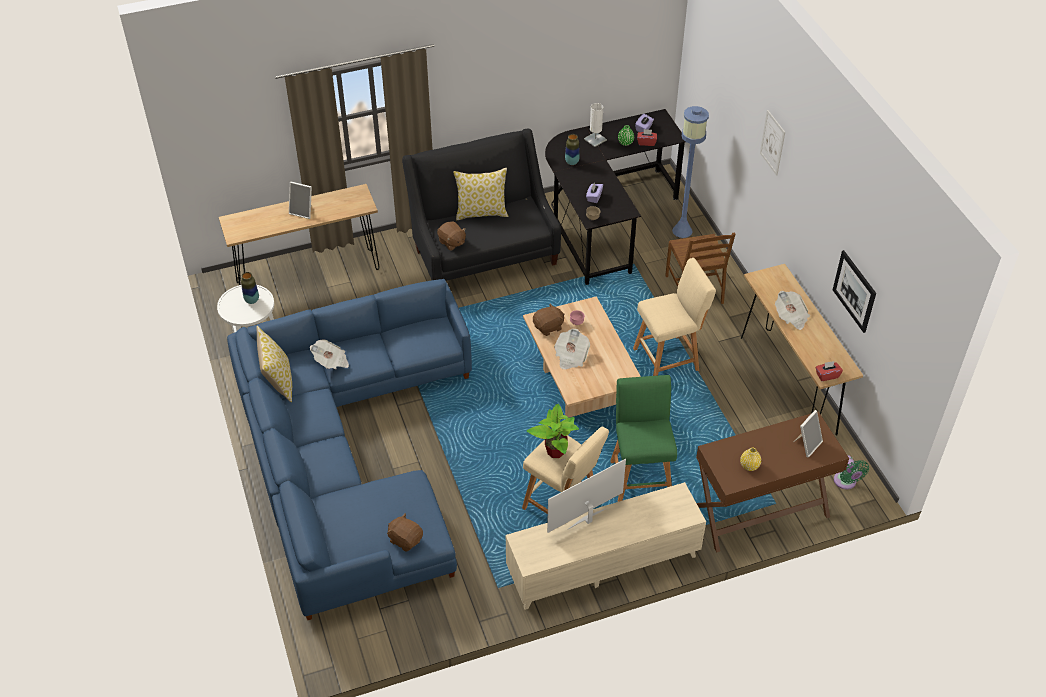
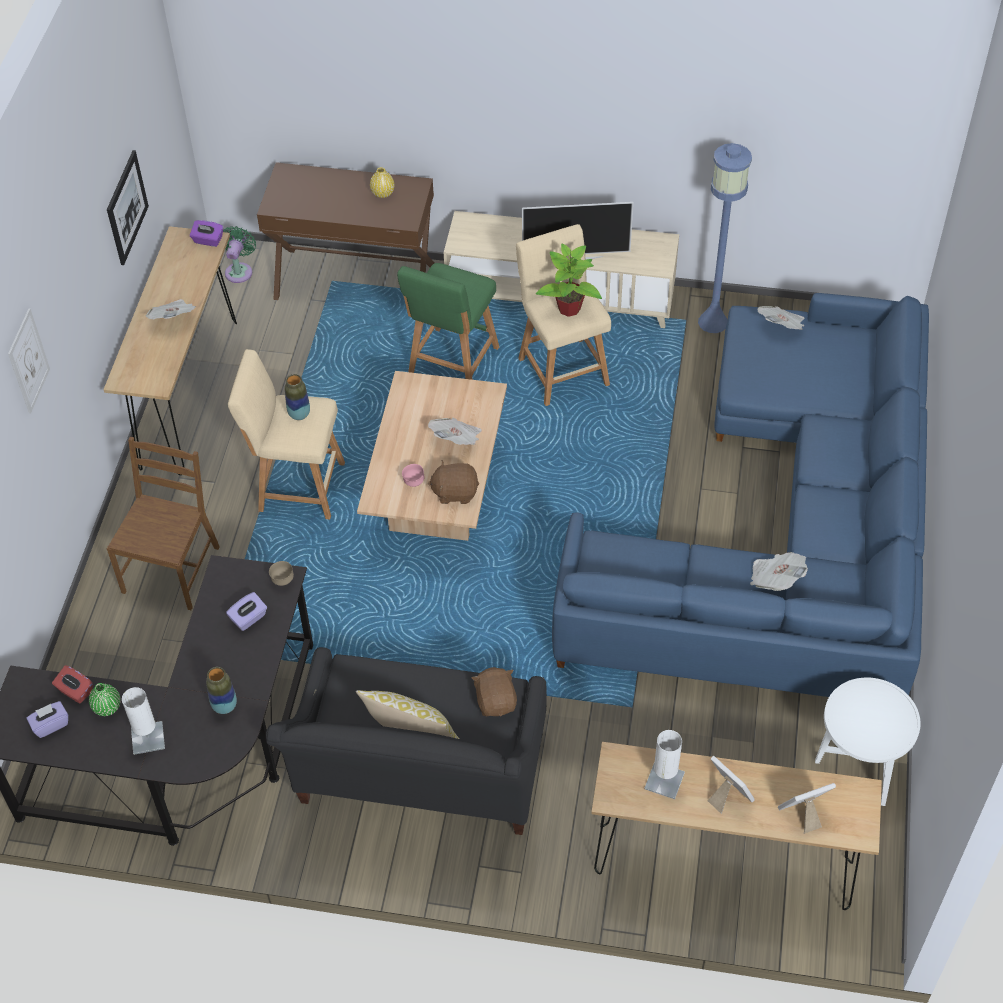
camera: 150 degrees left, 5 degrees up
vase [241,272,259,304] -> vase moved to [285,374,310,420]
pillow [256,326,292,402] -> none
brown plush toy [387,513,423,552] -> newspaper [758,306,804,330]
blue floor lamp [672,106,709,238] -> blue floor lamp moved to [698,143,752,333]
picture frame [794,410,823,458] -> picture frame moved to [778,783,836,834]
red tissue box [816,361,843,381] -> purple tissue box [190,220,223,247]
none -> white table lamp [644,730,685,799]

